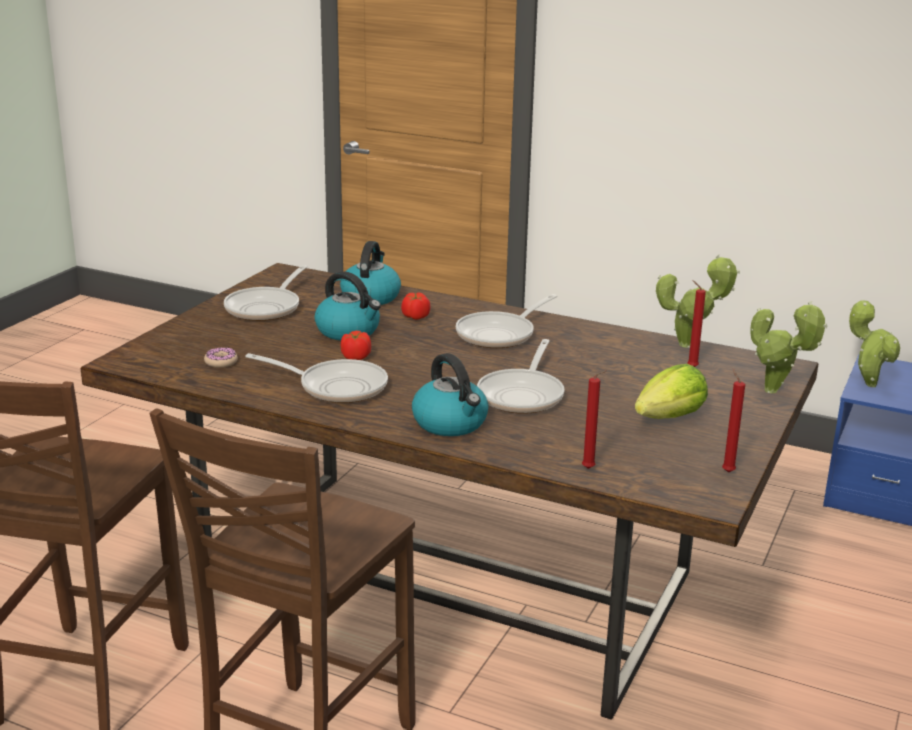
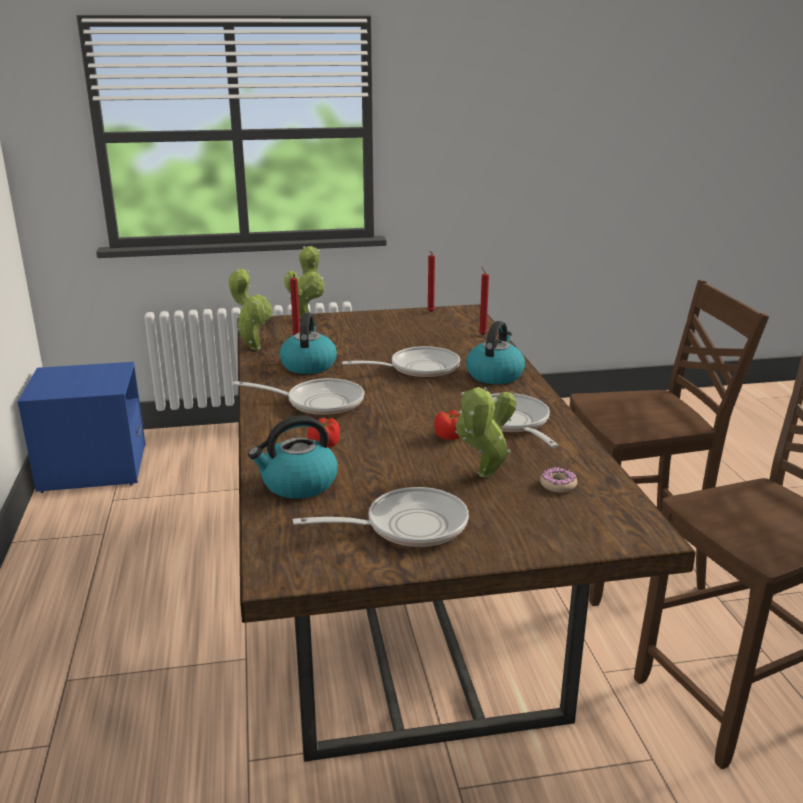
camera: 125 degrees left, 0 degrees up
kettle [315,271,381,340] -> kettle moved to [279,313,337,374]
lettuce [635,364,708,419] -> none
potted plant [849,300,900,387] -> potted plant moved to [455,387,516,477]

